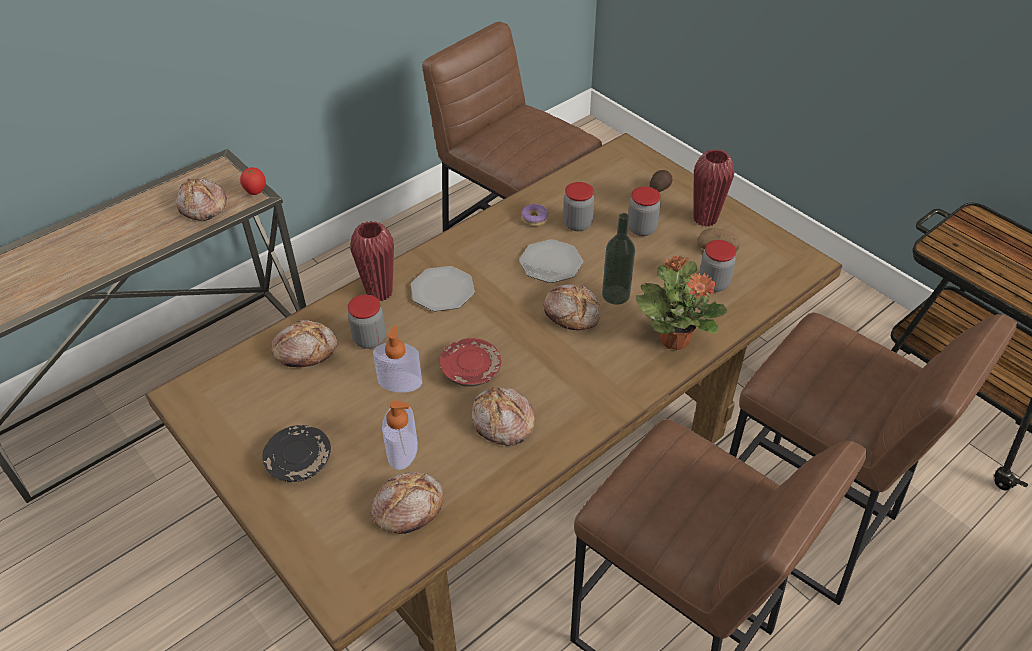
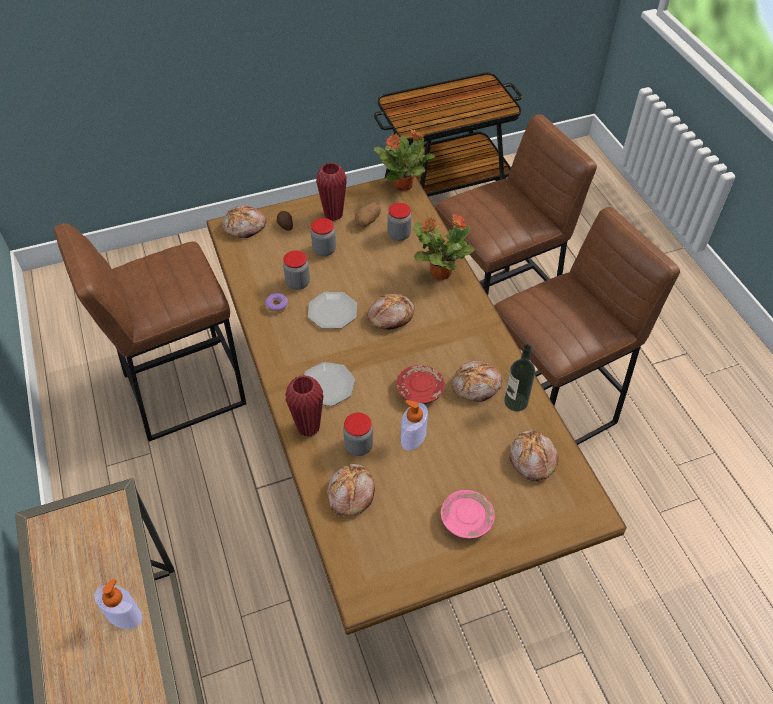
camera: 70 degrees left, 5 degrees up
bread [176,178,227,221] -> bread moved to [222,205,266,238]
tomato [240,167,266,195] -> none
black plate [262,425,331,482] -> pink plate [441,490,495,539]
soap dispenser [382,400,418,470] -> soap dispenser moved to [94,578,143,629]
bottle [602,213,635,305] -> bottle moved to [504,344,535,411]
none -> potted plant [374,129,435,191]

